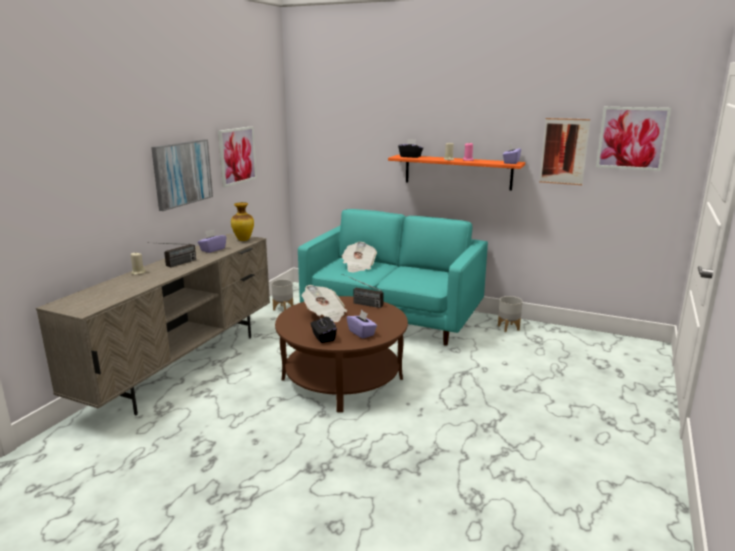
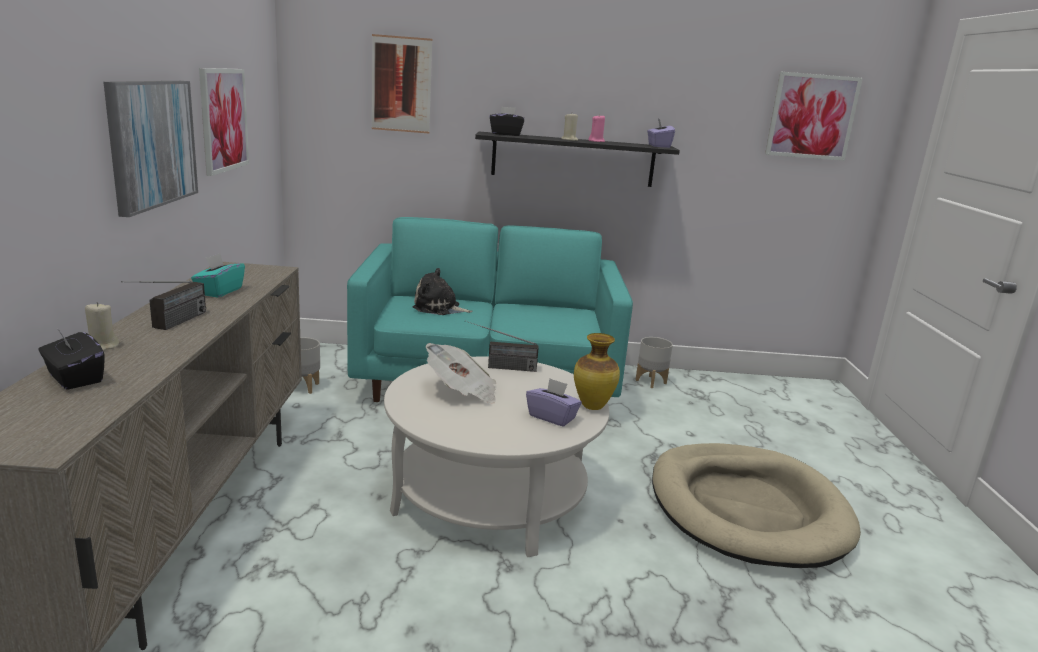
camera: 25 degrees left, 0 degrees up
purple tissue box [198,230,227,253] -> turquoise tissue box [191,253,245,298]
vase [231,202,254,241] -> vase moved to [574,333,620,410]
brown coffee table [275,296,408,412] -> white coffee table [384,357,609,557]
black tissue box [310,316,337,343] -> black tissue box moved to [38,328,105,390]
newspaper [342,242,377,272] -> plush toy [413,268,473,315]
orange shelf [388,155,525,191] -> black shelf [475,131,680,187]
picture [539,118,591,185] -> picture moved to [372,34,432,133]
none -> beige dog bed [652,443,861,568]

